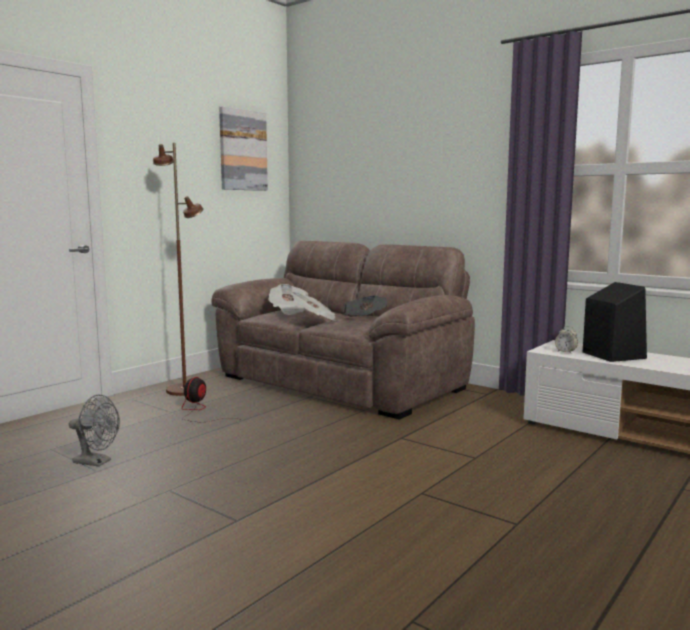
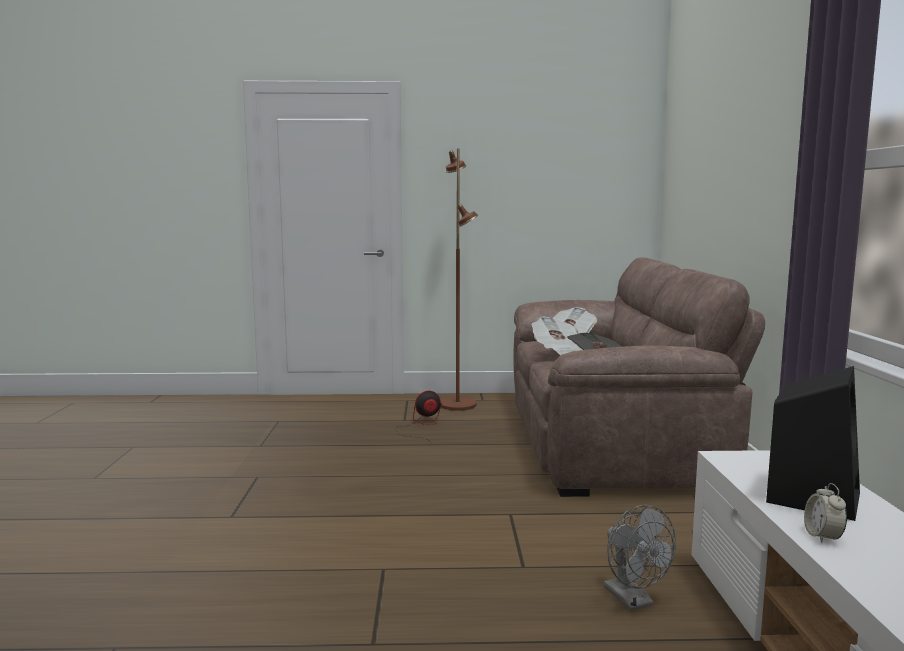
camera: 50 degrees right, 0 degrees up
grey fan [69,395,120,467] -> grey fan moved to [604,505,676,611]
picture [219,106,268,191] -> none
alarm clock [555,326,578,353] -> alarm clock moved to [804,483,847,543]

